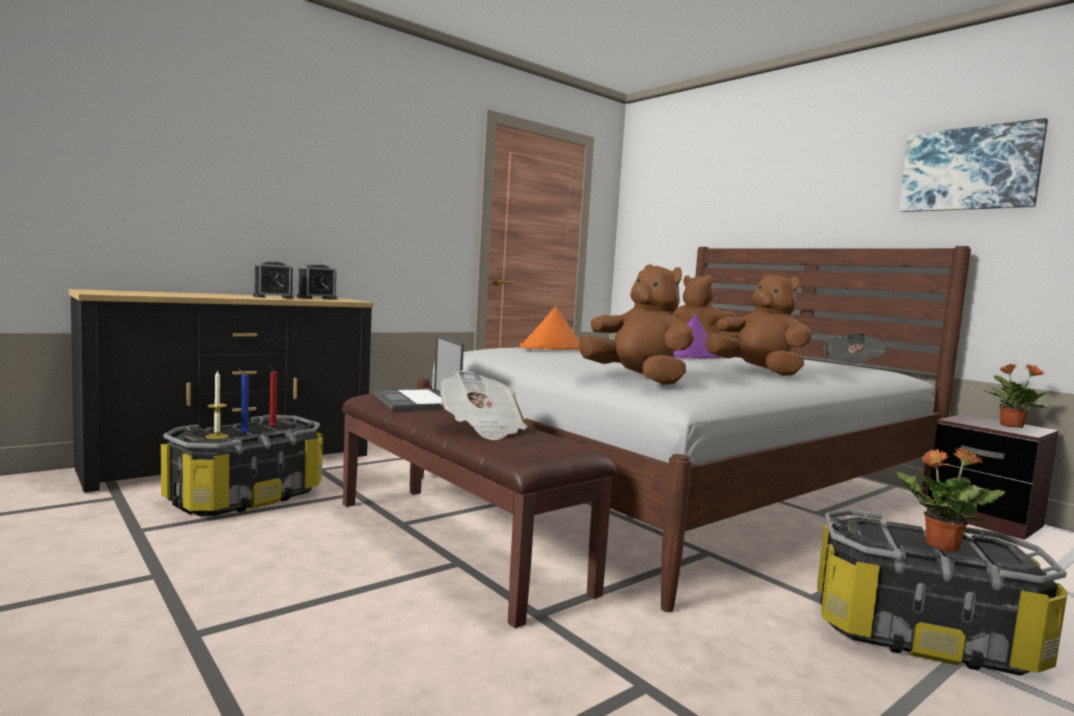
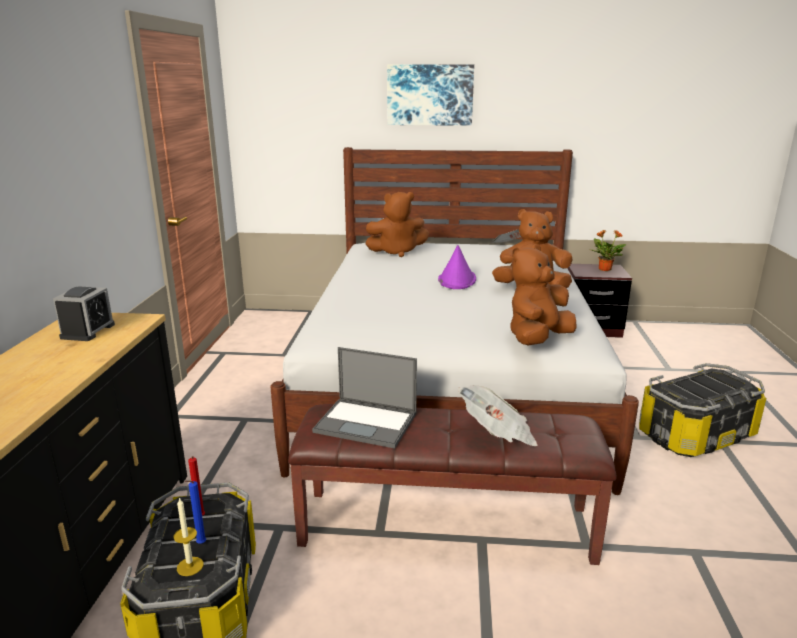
camera: 45 degrees left, 15 degrees up
alarm clock [253,261,294,299] -> none
orange hat [520,306,580,350] -> none
brown plush toy [579,264,694,385] -> brown plush toy turned 45 degrees counterclockwise [510,244,577,346]
potted plant [896,447,1005,552] -> none
picture [899,118,1048,212] -> picture moved to [387,64,474,126]

